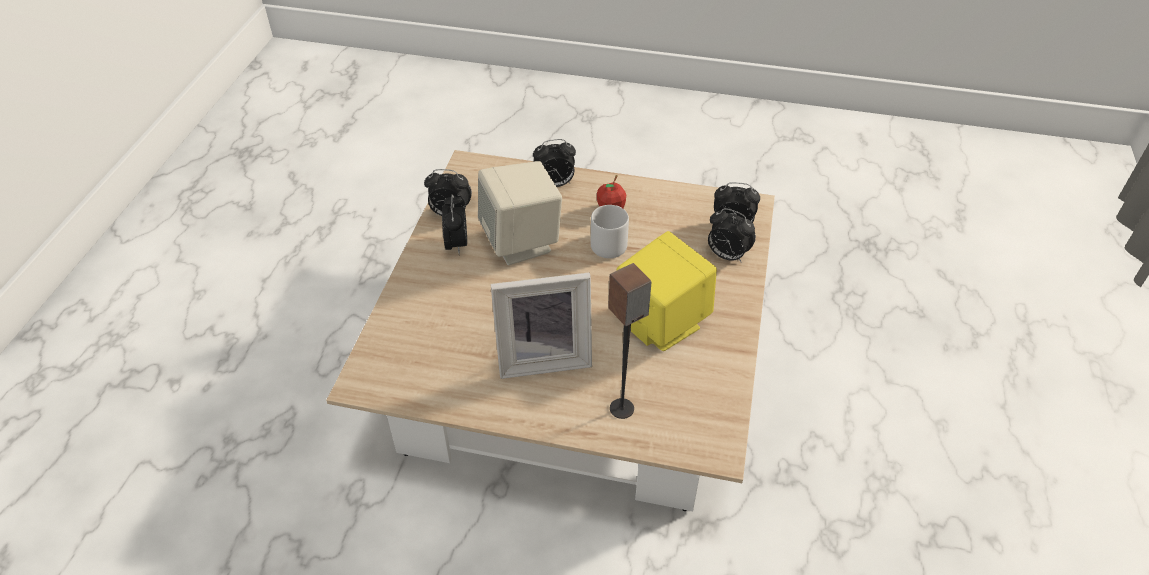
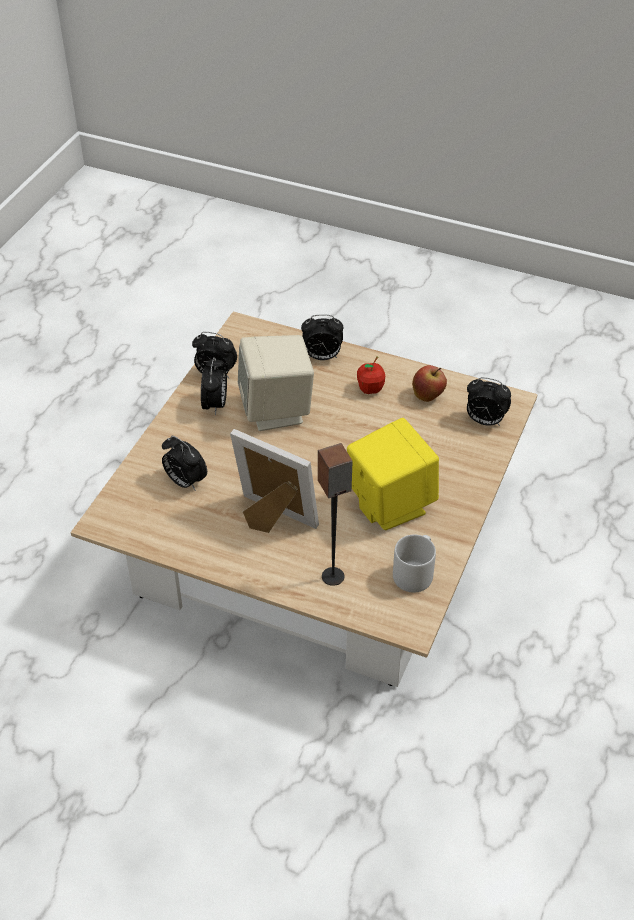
camera: 10 degrees right, 0 degrees up
picture frame [491,273,592,379] -> picture frame turned 150 degrees counterclockwise [230,429,319,533]
grey mug [591,205,629,258] -> grey mug moved to [393,534,436,593]
alarm clock [708,208,756,263] -> alarm clock moved to [162,436,207,491]
none -> apple [412,365,447,402]

